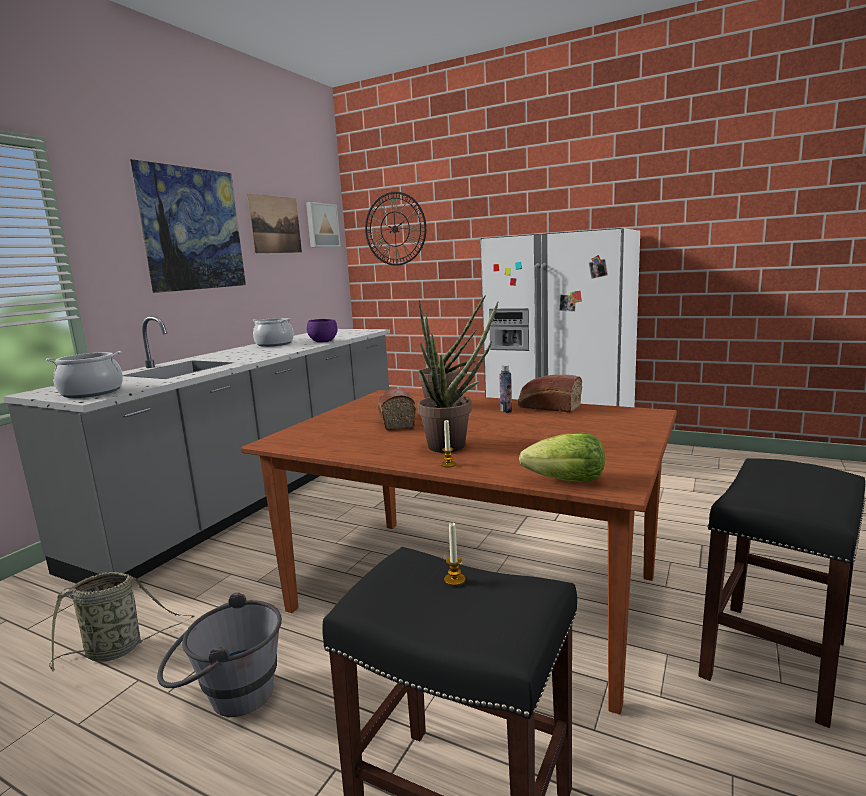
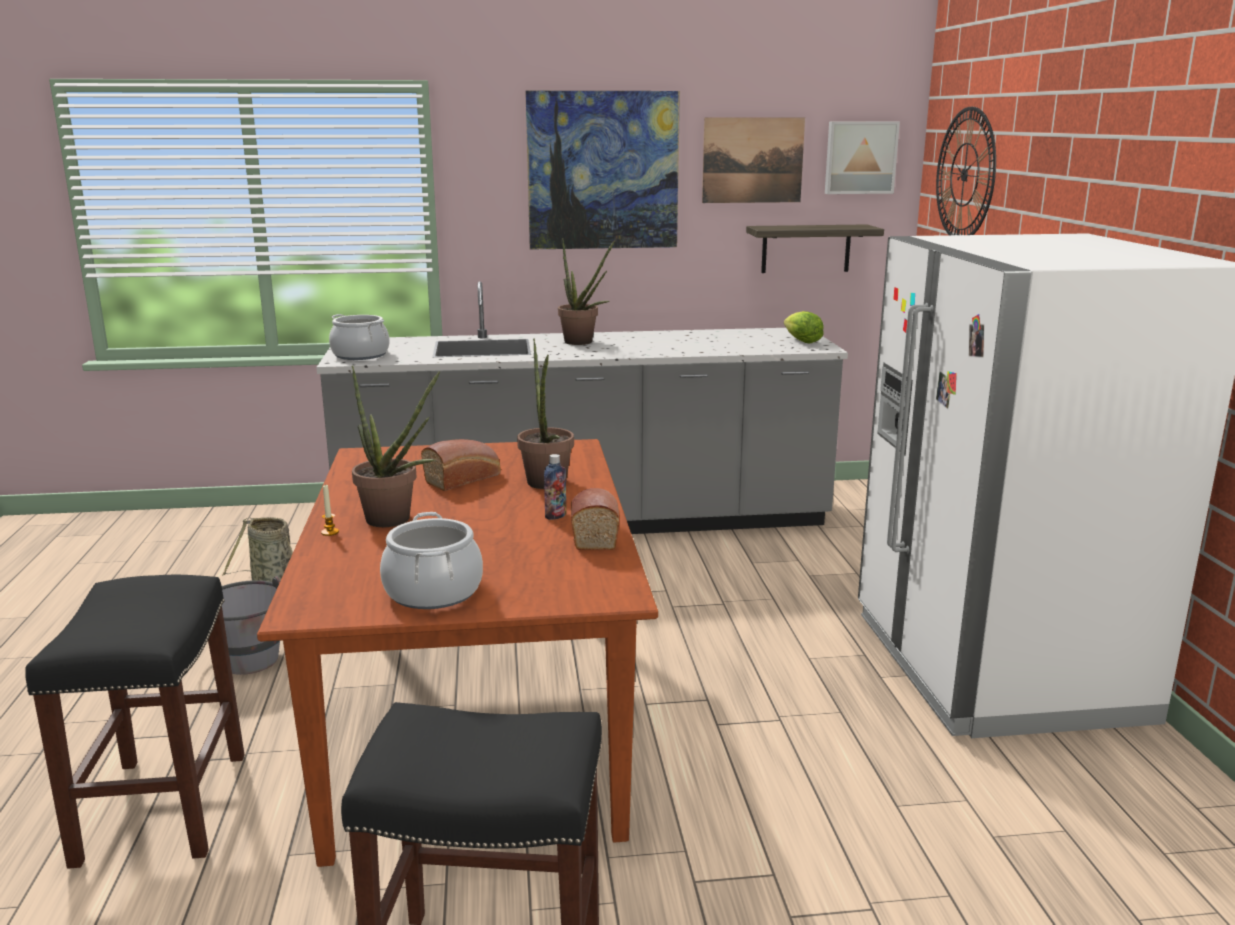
camera: 55 degrees right, 5 degrees up
cooking pot [252,318,294,347] -> cooking pot moved to [380,512,483,609]
purple bowl [307,319,337,343] -> none
candle [444,522,466,586] -> none
lettuce [519,432,605,482] -> lettuce moved to [784,311,824,343]
none -> potted plant [558,238,615,345]
none -> shelf [746,224,884,273]

